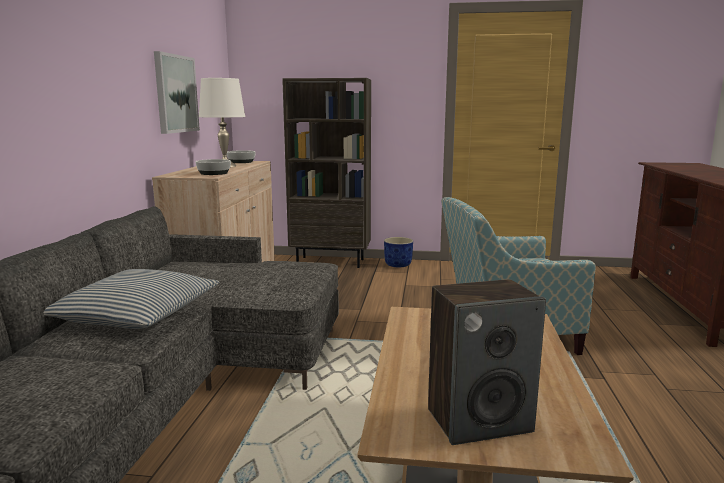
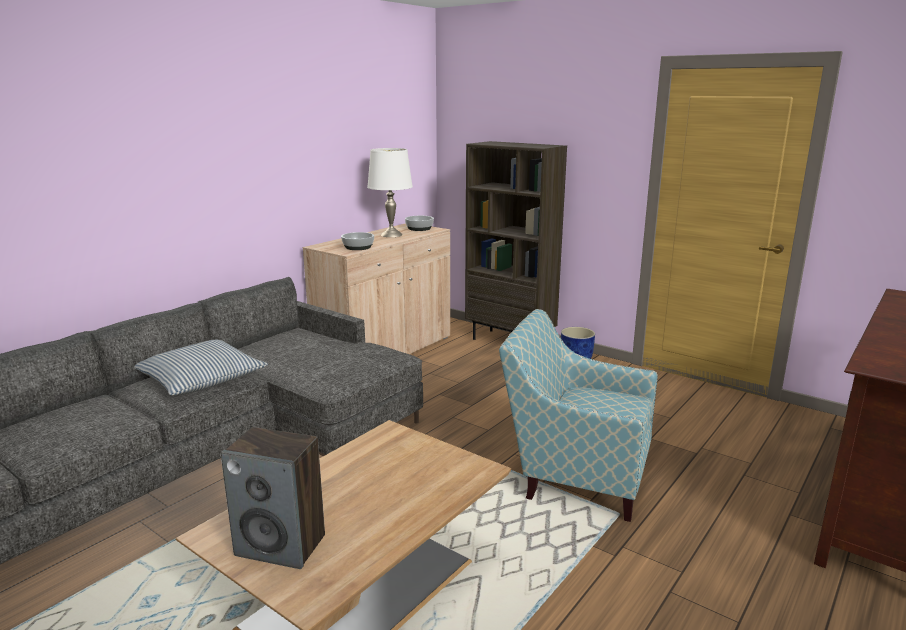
camera: 30 degrees right, 5 degrees up
picture [154,51,200,134] -> none

